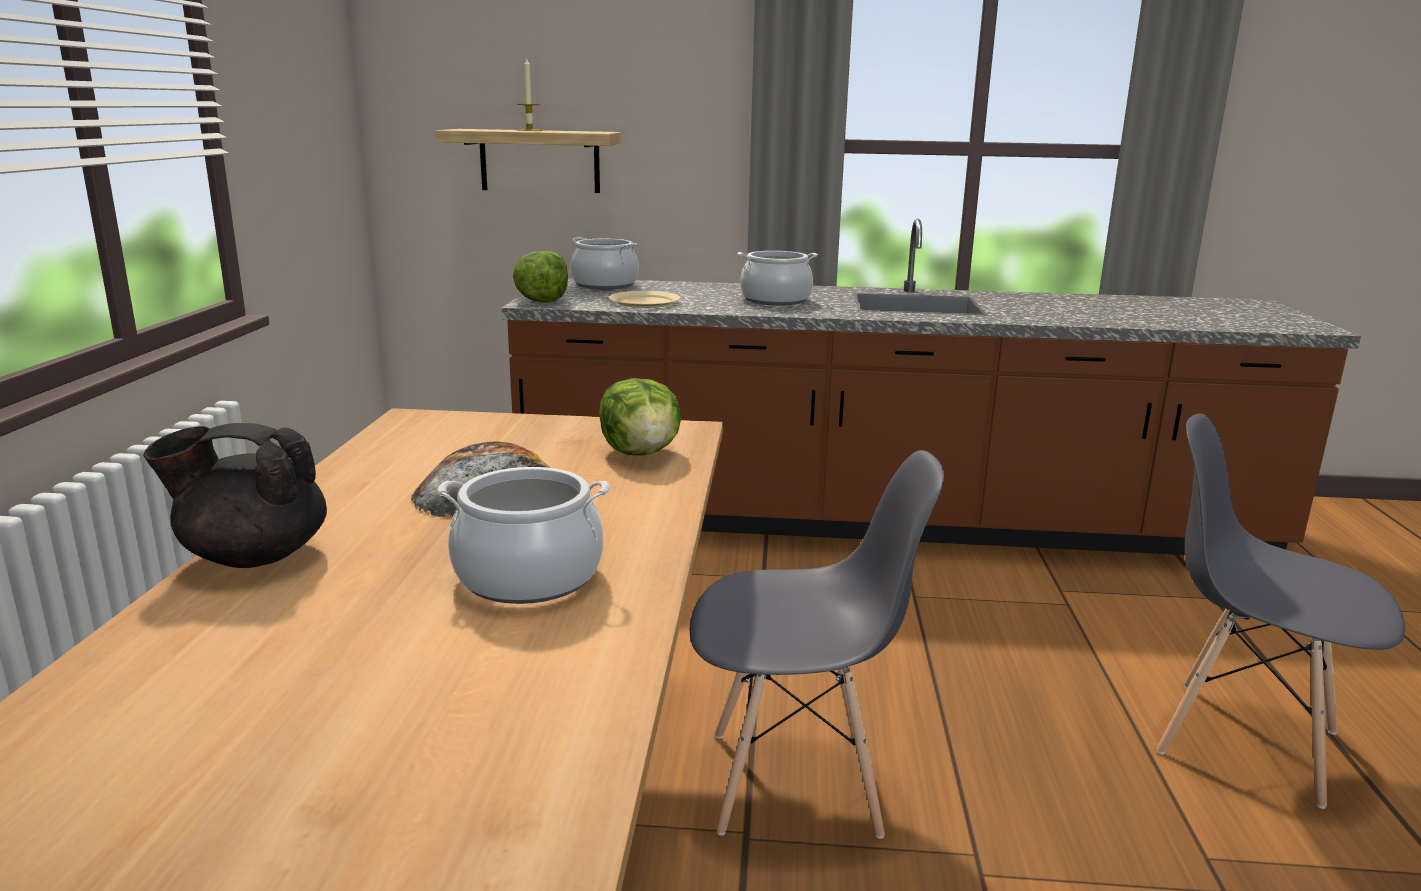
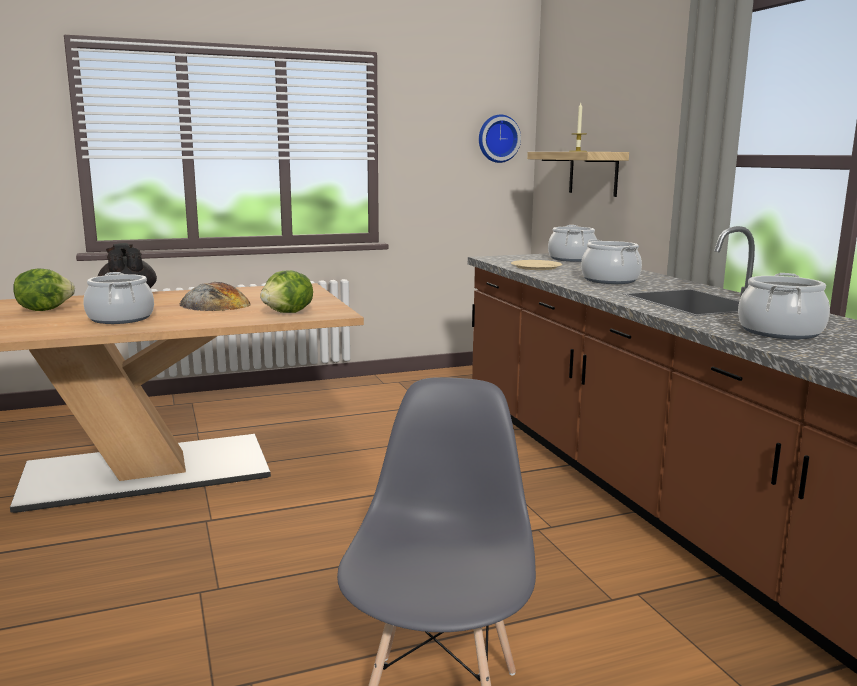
camera: 65 degrees right, 5 degrees down
lettuce [513,251,568,303] -> lettuce moved to [13,268,75,311]
grey chair [690,450,944,839] -> none
none -> wall clock [479,115,521,163]
none -> cooking pot [738,273,830,339]

